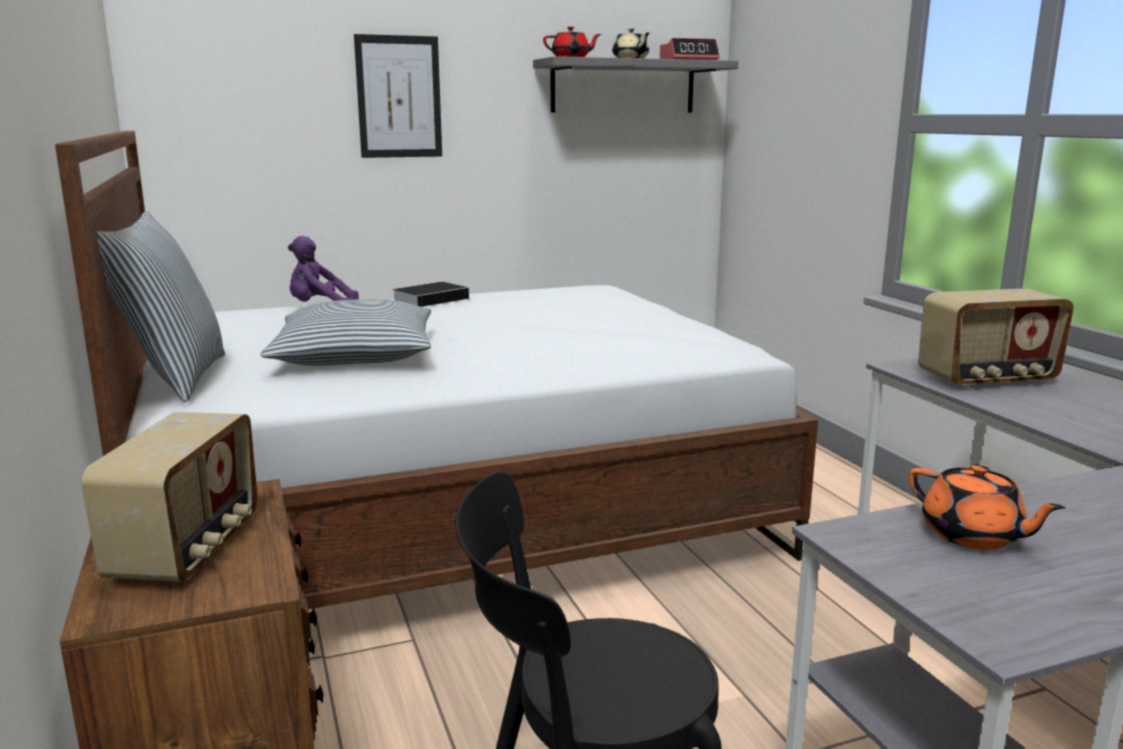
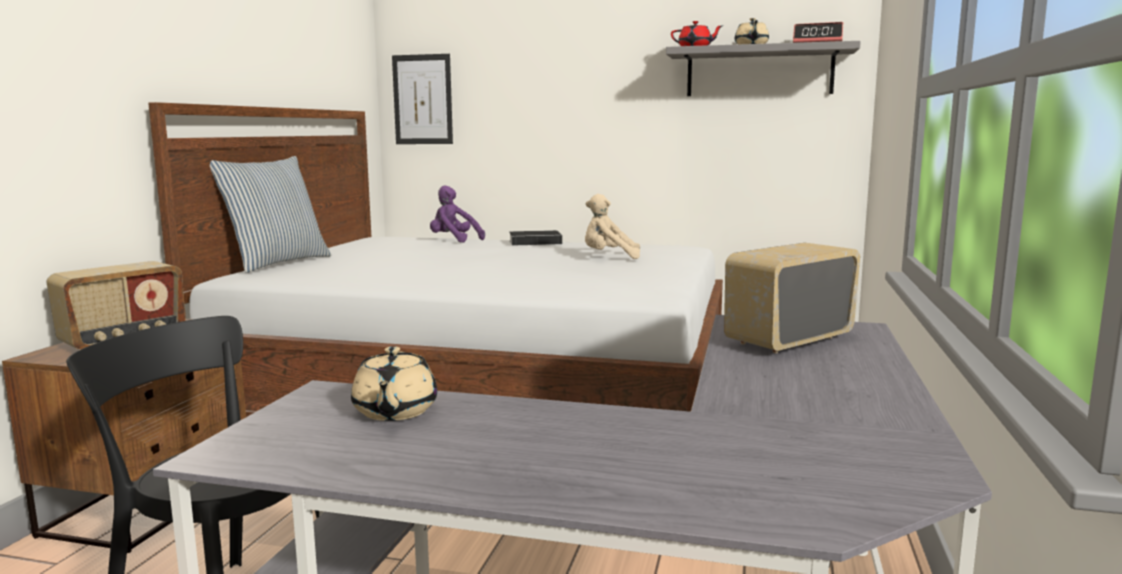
camera: 35 degrees right, 5 degrees down
pillow [260,299,431,366] -> none
picture [354,34,442,158] -> picture moved to [392,54,453,144]
orange teapot [908,464,1066,549] -> beige teapot [351,346,437,421]
radio [918,288,1074,389] -> radio turned 120 degrees clockwise [724,243,860,353]
none -> beige plush toy [585,194,640,259]

